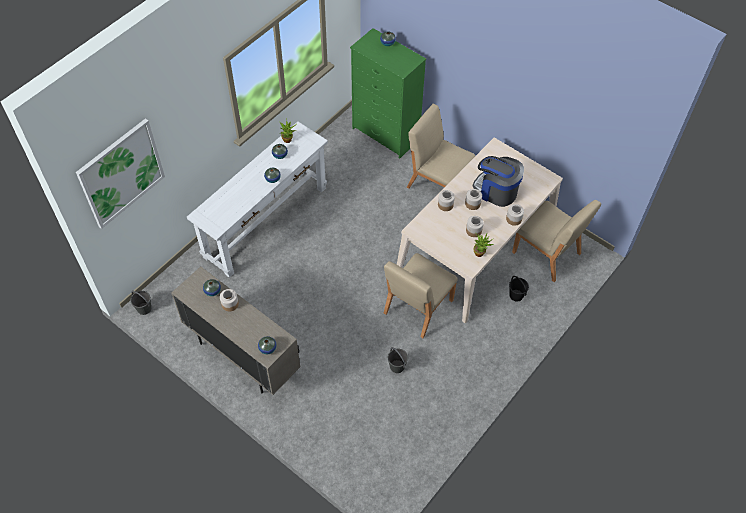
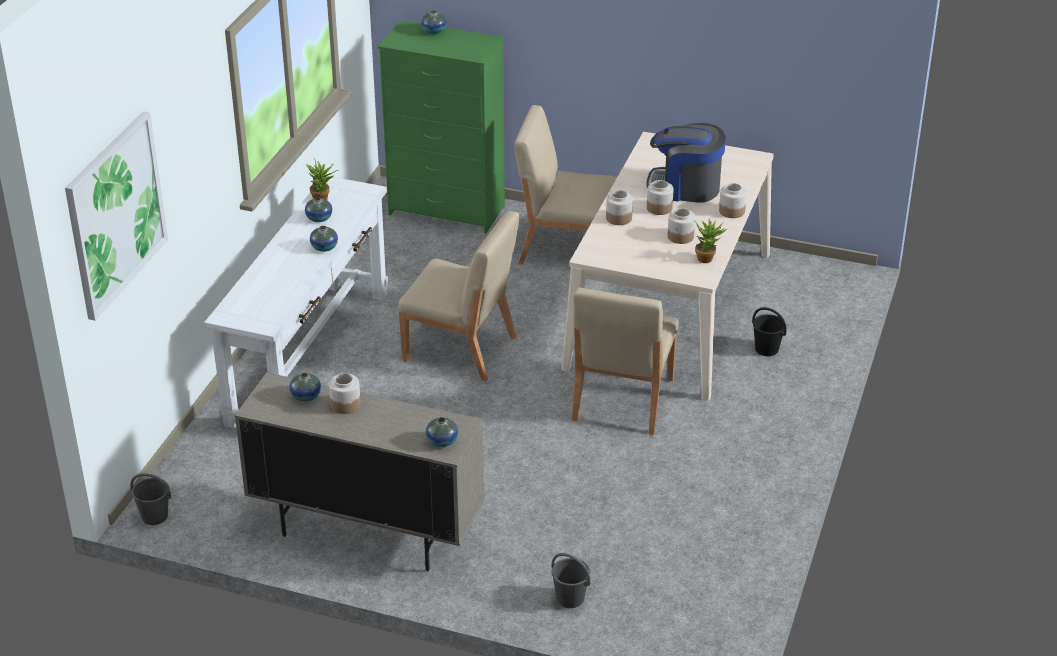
camera: 20 degrees left, 20 degrees down
grey bucket [388,347,408,373] -> grey bucket moved to [551,553,591,608]
beige chair [512,200,601,282] -> beige chair moved to [398,211,519,382]

